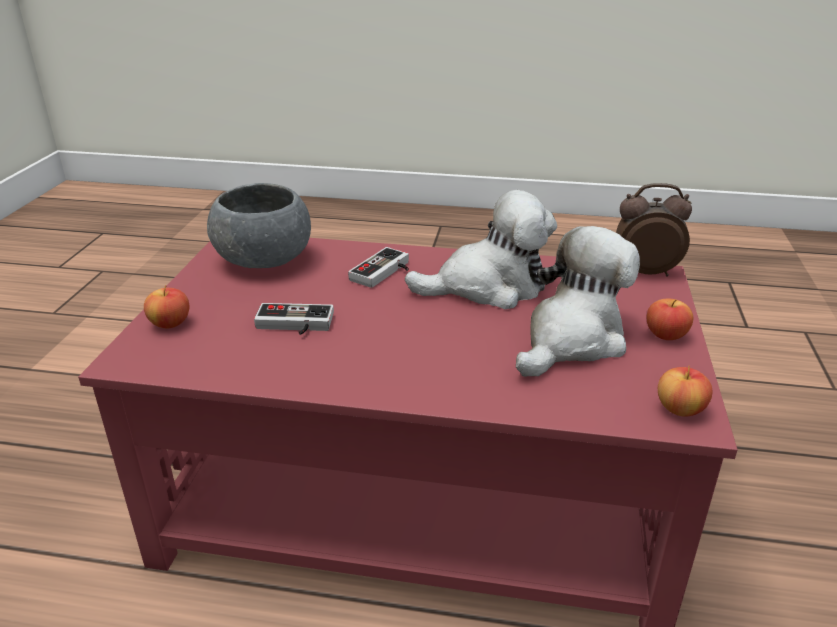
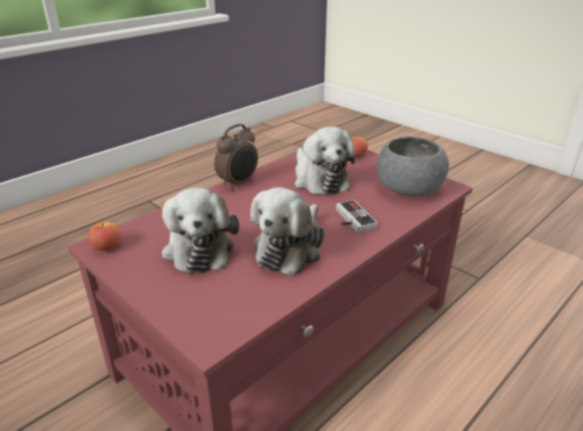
camera: 125 degrees right, 0 degrees up
game controller [254,303,334,335] -> plush toy [295,127,355,196]
alarm clock [616,183,692,277] -> alarm clock moved to [214,124,258,190]
apple [646,298,693,340] -> none

